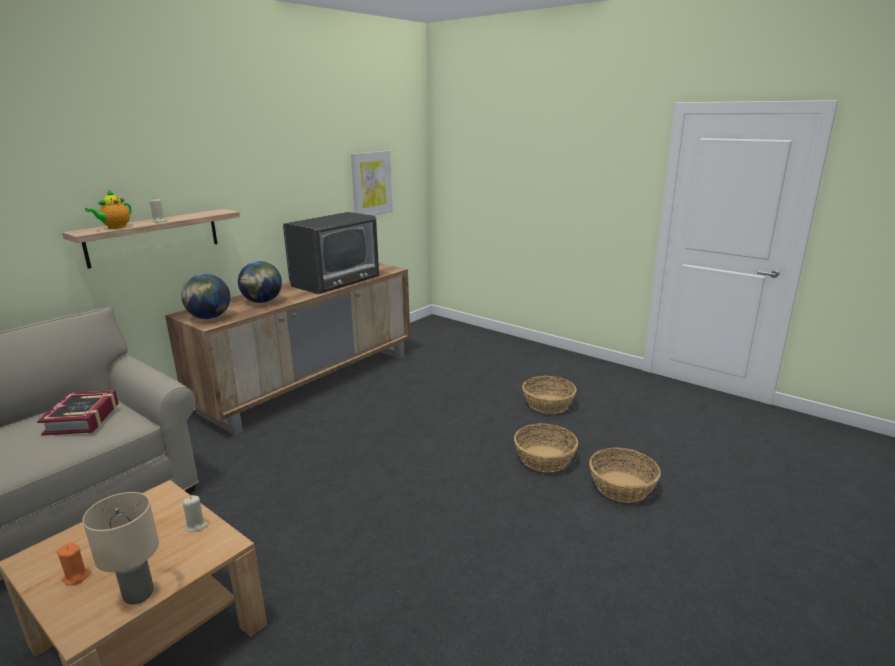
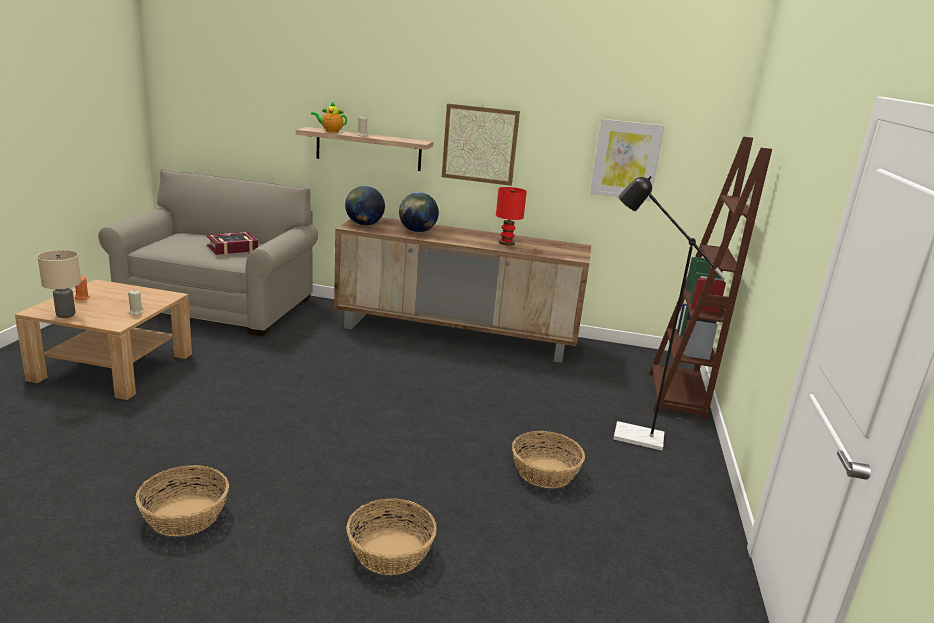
camera: 60 degrees right, 0 degrees up
television [283,212,379,294] -> red table lamp [496,187,527,246]
basket [514,423,578,472] -> basket moved to [136,465,229,537]
none -> picture [442,103,520,186]
none -> black floor lamp [613,176,726,451]
none -> brown bookcase [649,137,772,420]

